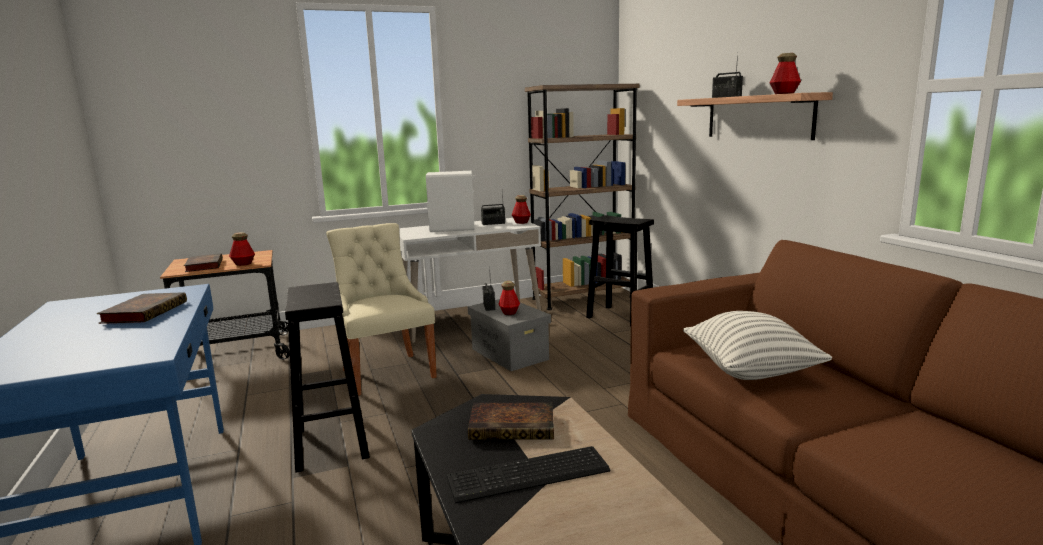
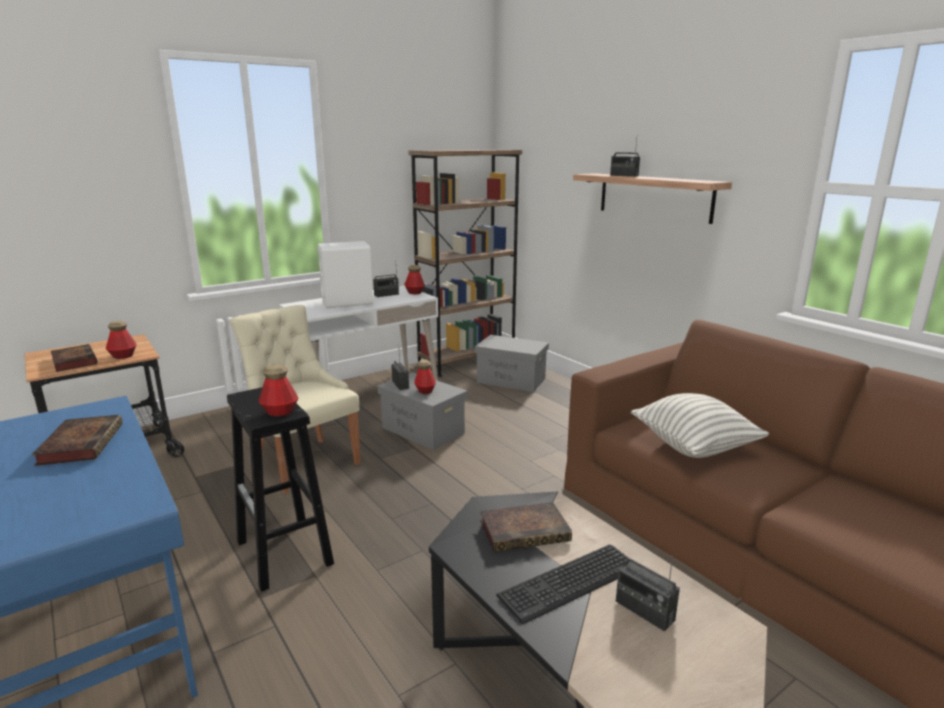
camera: 15 degrees left, 5 degrees up
black stool [586,215,654,327] -> grey storage box [475,335,549,392]
bottle [770,53,801,94] -> bottle moved to [259,364,299,417]
none -> radio [616,556,680,631]

